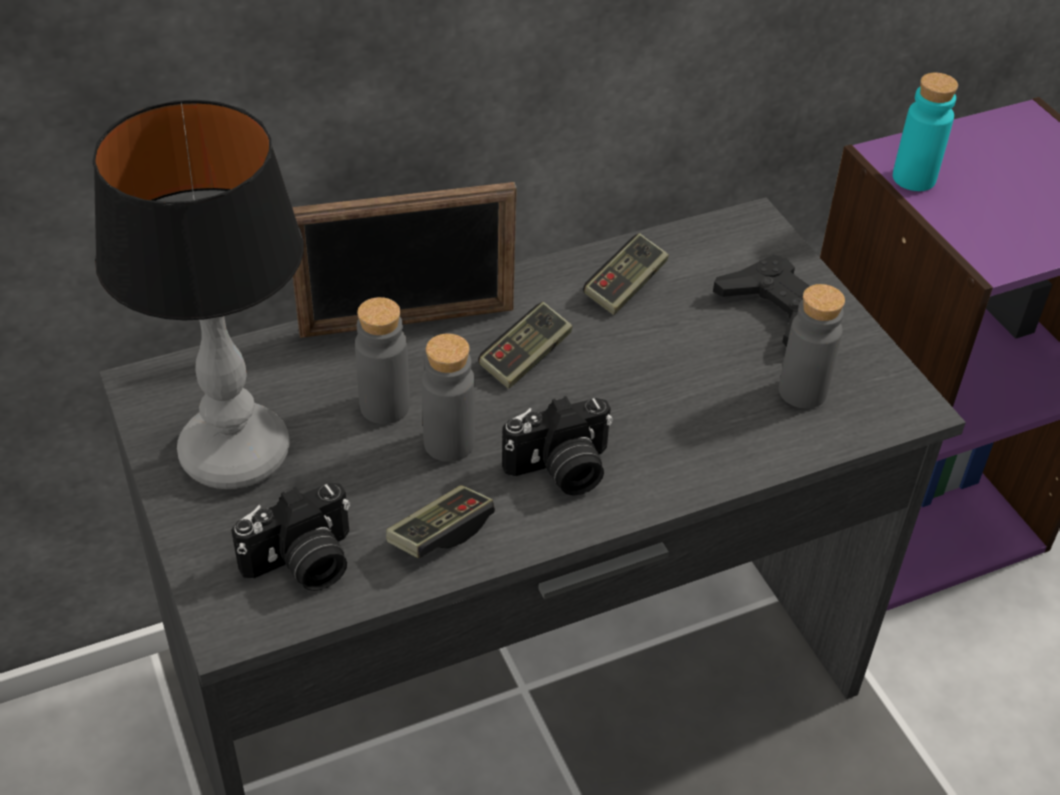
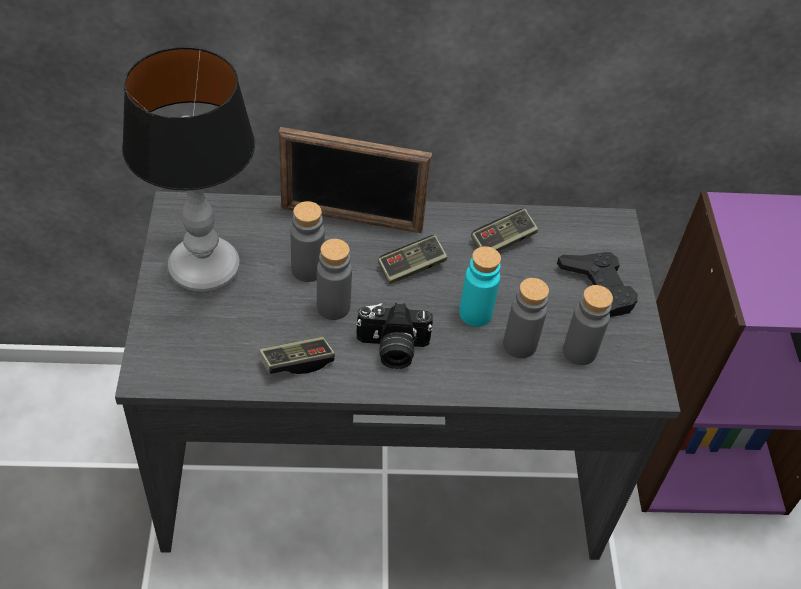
camera: 20 degrees right, 5 degrees up
camera [231,483,350,591] -> none
turquoise bottle [893,73,958,191] -> turquoise bottle moved to [459,246,501,327]
none -> grey bottle [503,278,549,358]

